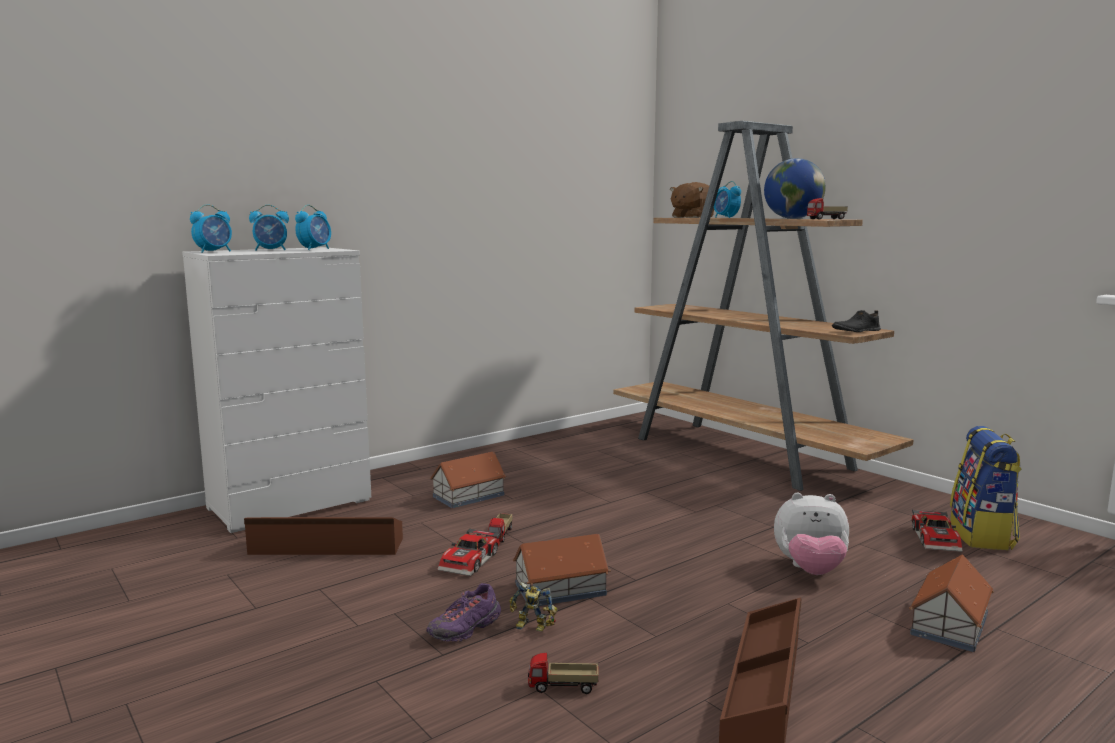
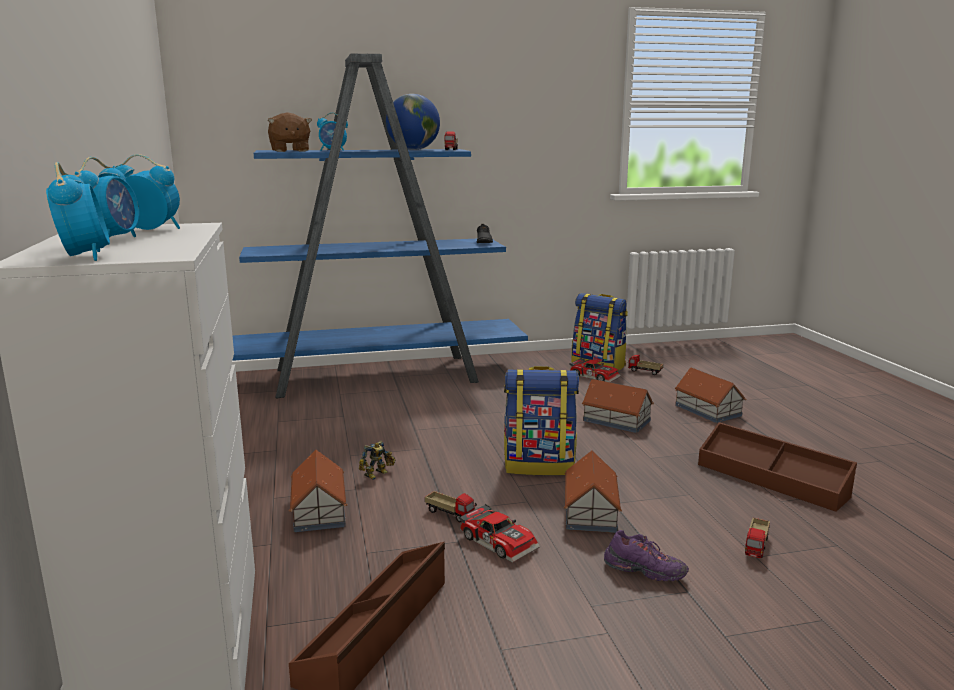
camera: 65 degrees left, 5 degrees up
alarm clock [295,205,331,250] -> alarm clock turned 45 degrees counterclockwise [113,154,180,230]
purple shoe [426,583,501,642] -> purple shoe turned 45 degrees counterclockwise [604,530,689,581]
toy robot [509,582,557,632] -> toy robot moved to [359,441,395,480]
brown bookcase [613,121,914,491] -> blue bookcase [232,53,528,399]
plush toy [774,493,849,575] -> toy house [582,379,654,433]
none -> backpack [504,366,579,476]
none -> toy truck [628,355,663,375]

